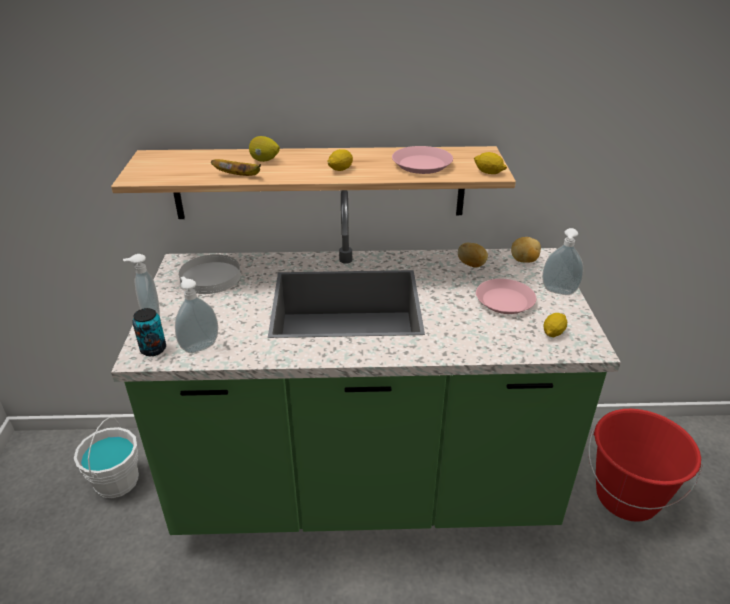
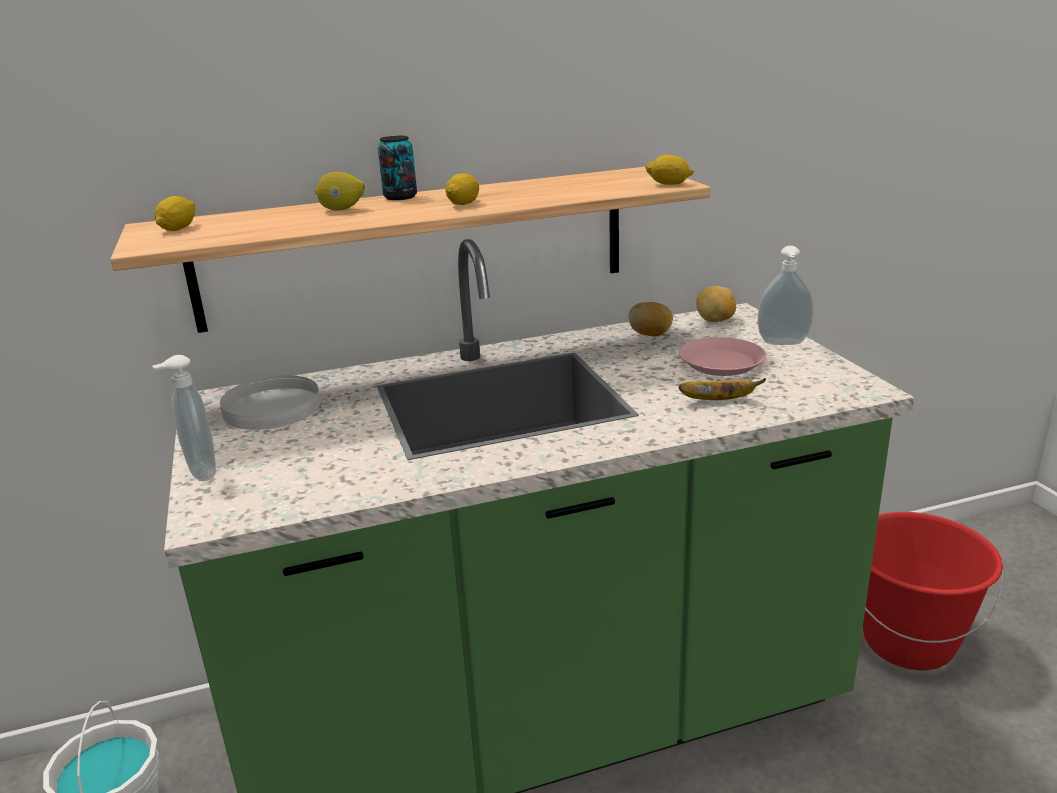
camera: 15 degrees left, 10 degrees down
can [132,308,166,356] -> can moved to [378,136,417,200]
soap dispenser [175,276,218,353] -> none
banana [211,159,261,176] -> banana moved to [679,378,766,400]
pink plate [392,146,453,174] -> none
lemon [543,313,567,337] -> lemon moved to [154,196,195,231]

